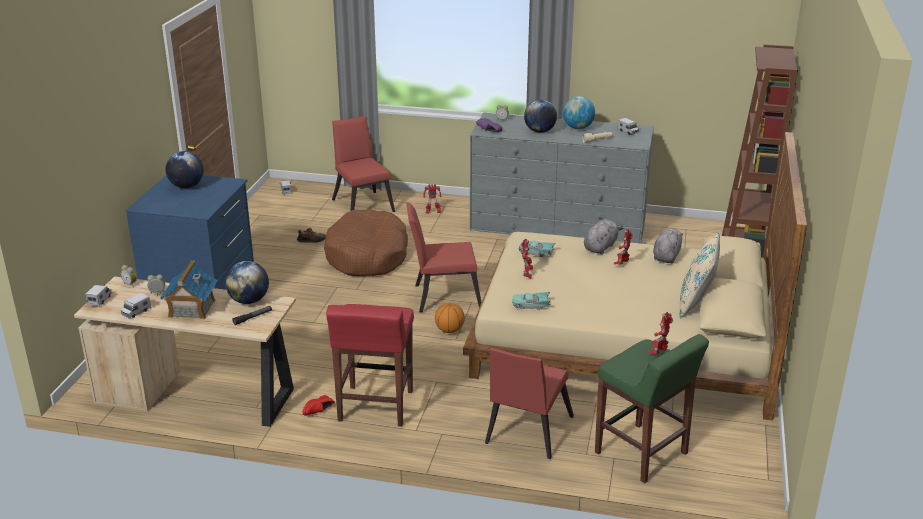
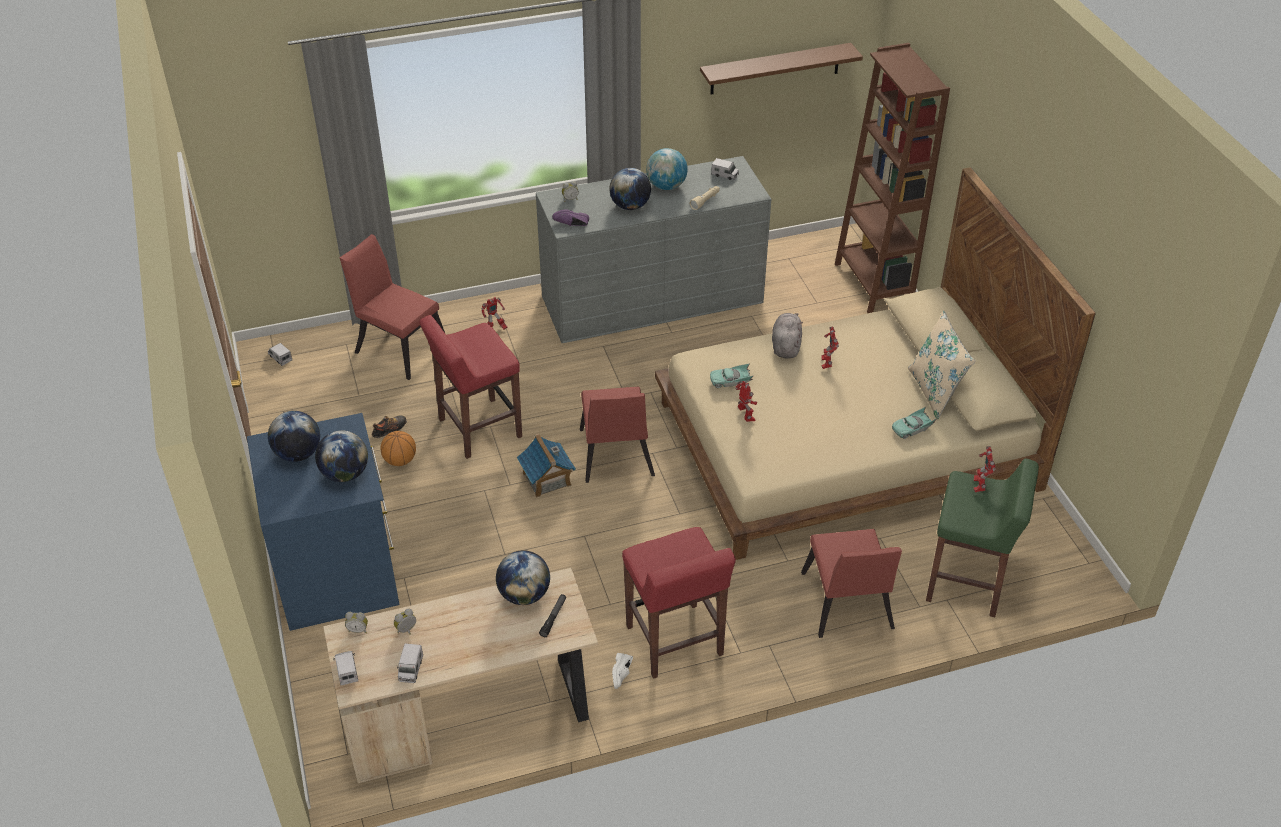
camera: 30 degrees left, 15 degrees up
toy house [160,261,217,319] -> toy house moved to [517,434,576,497]
red shoe [303,395,335,416] -> white shoe [612,653,633,689]
brown dog bed [324,209,408,276] -> red stool [420,315,522,459]
red chair [406,203,481,312] -> red chair turned 60 degrees counterclockwise [580,386,655,483]
basketball [435,303,465,333] -> basketball moved to [380,431,416,466]
turquoise toy car [512,292,551,310] -> turquoise toy car moved to [892,407,937,439]
grey plush toy [653,228,683,263] -> none
none -> globe [315,430,368,482]
none -> brown shelf [700,43,863,95]

